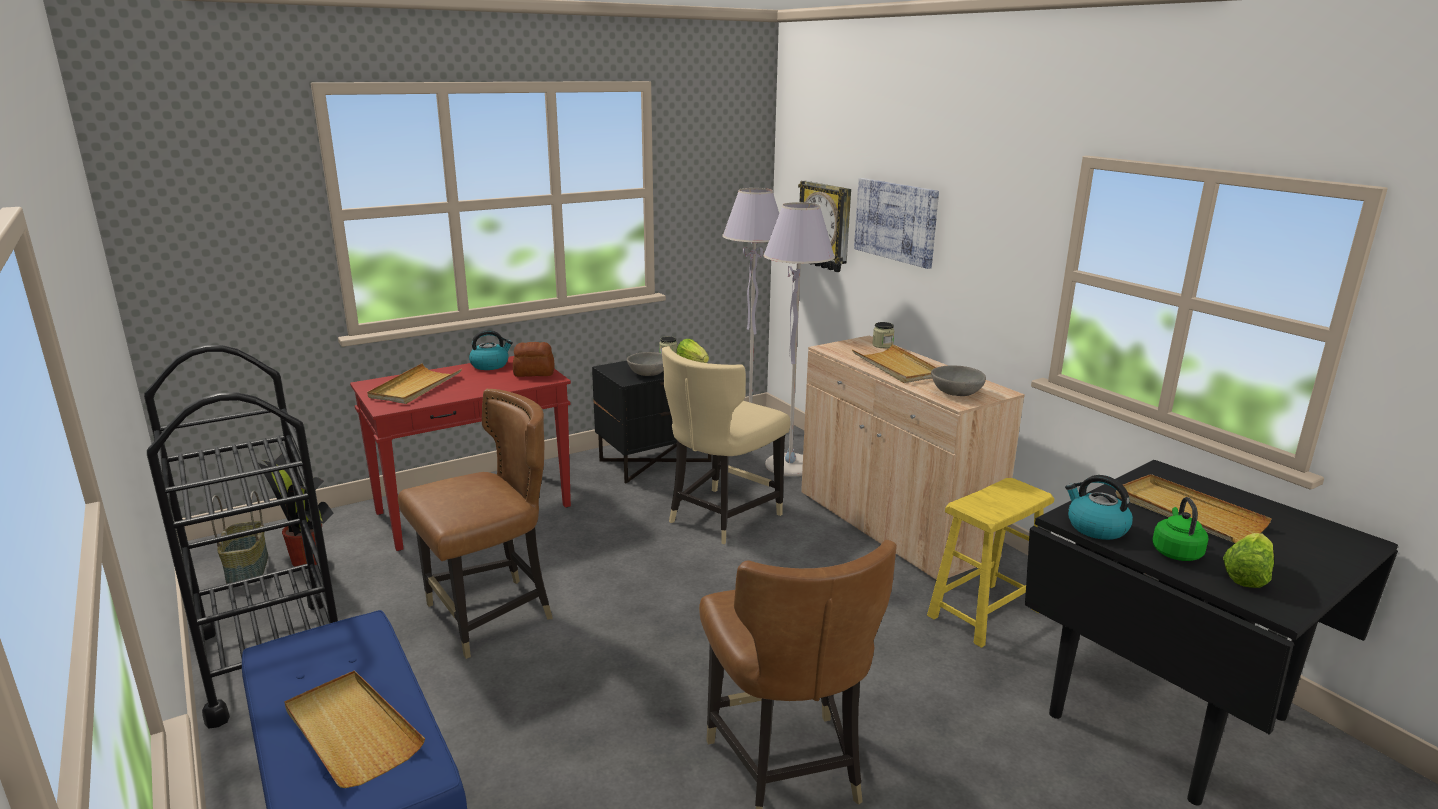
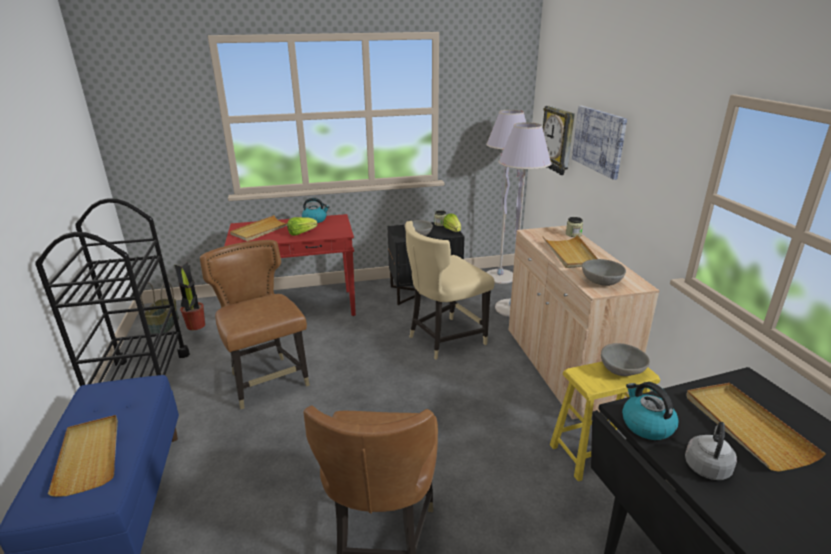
camera: 20 degrees right, 5 degrees up
brown chair [398,389,553,659] -> brown chair turned 105 degrees counterclockwise [200,240,310,409]
bread [513,342,555,377] -> none
green kettle [1152,497,1209,561] -> grey kettle [685,422,737,480]
lettuce [1223,533,1274,588] -> lettuce moved to [287,217,318,236]
none -> grey bowl [601,343,650,376]

